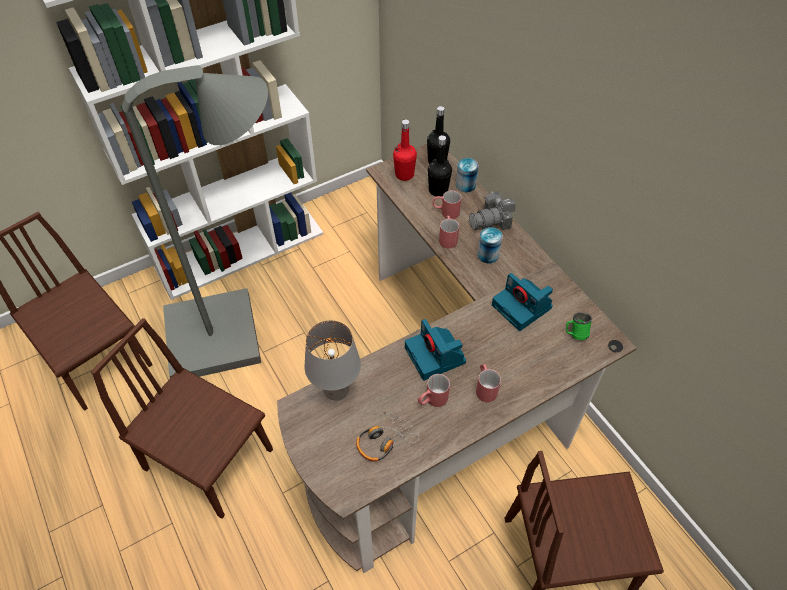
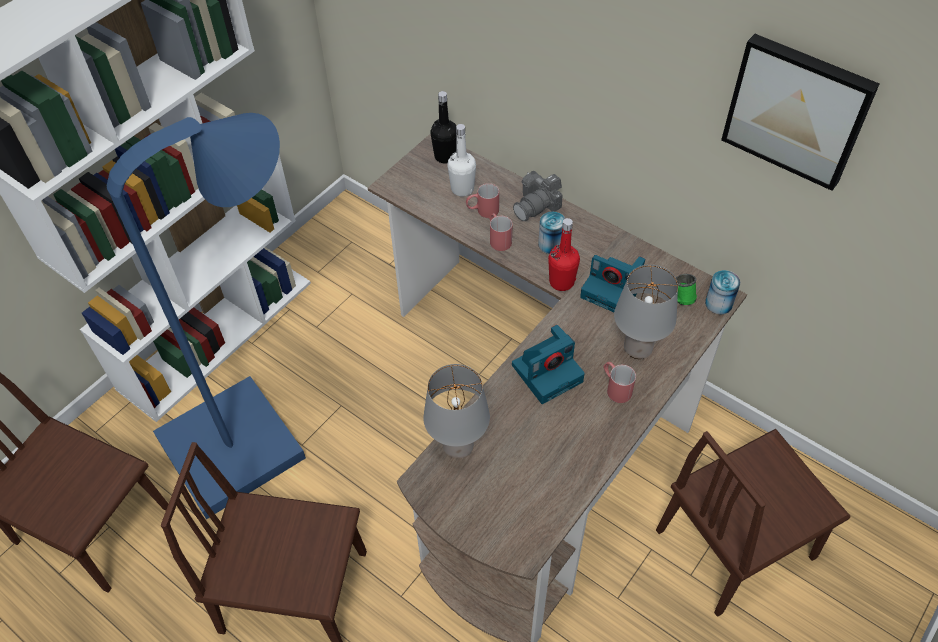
camera: 20 degrees left, 0 degrees up
grey floor lamp [122,65,268,378] -> blue floor lamp [107,113,306,519]
headphones [356,409,419,462] -> none
red bottle [393,120,417,181] -> red bottle moved to [548,218,580,291]
camera [405,319,466,381] -> camera turned 75 degrees counterclockwise [512,325,585,404]
red mug [418,374,450,407] -> none
black bottle [428,135,452,197] -> white bottle [447,124,476,196]
can [456,158,478,192] -> can moved to [705,270,740,314]
none -> grey table lamp [614,264,678,359]
none -> picture [721,34,880,191]

